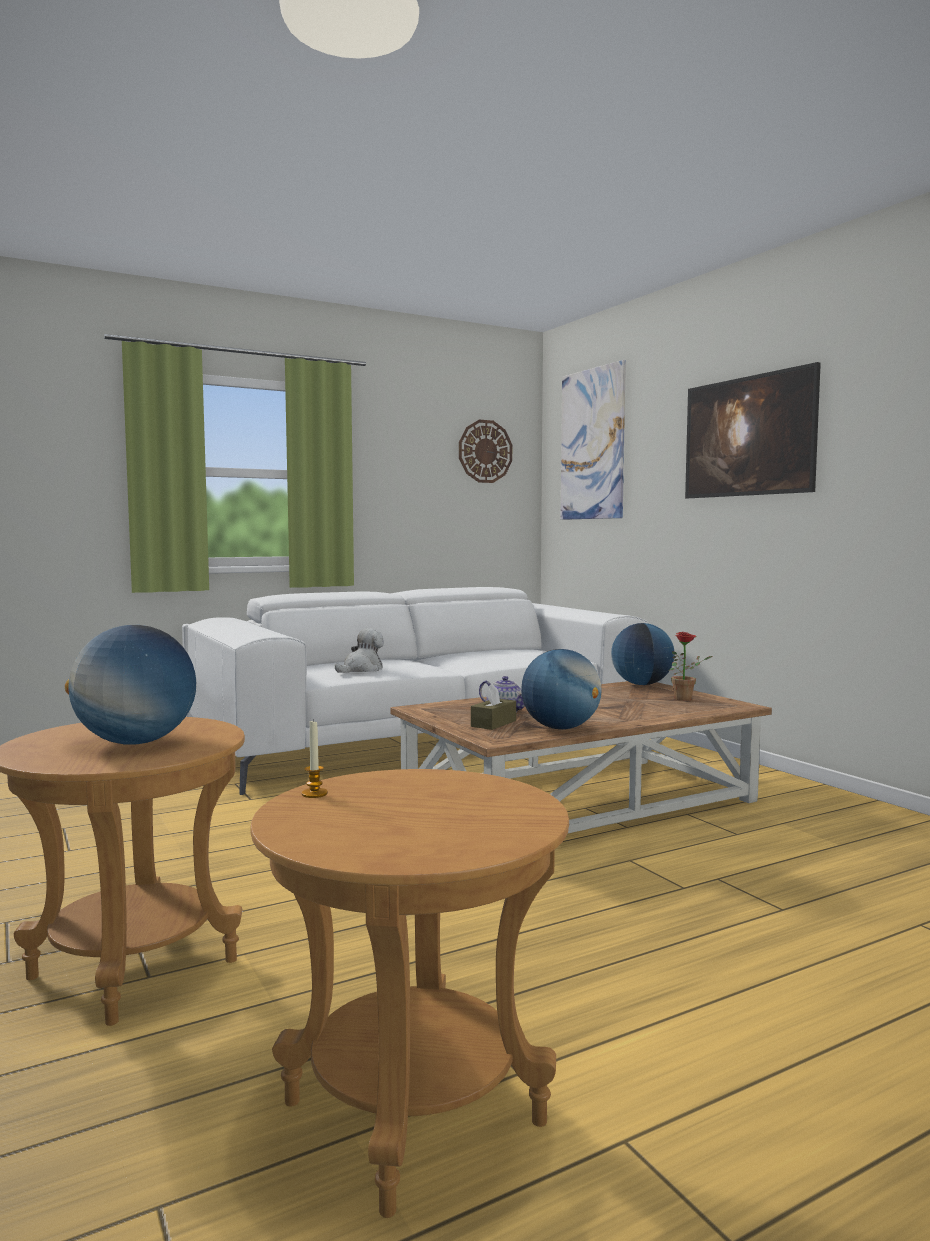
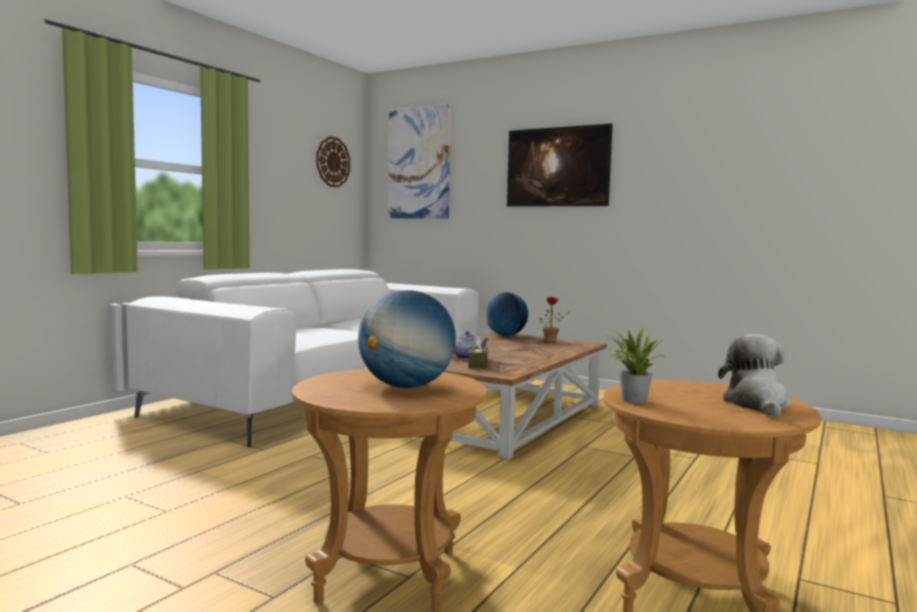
camera: 30 degrees left, 0 degrees up
candle [302,719,328,798] -> potted plant [604,327,665,403]
plush toy [335,628,384,673] -> plush toy moved to [718,334,791,417]
globe [521,649,602,729] -> none

